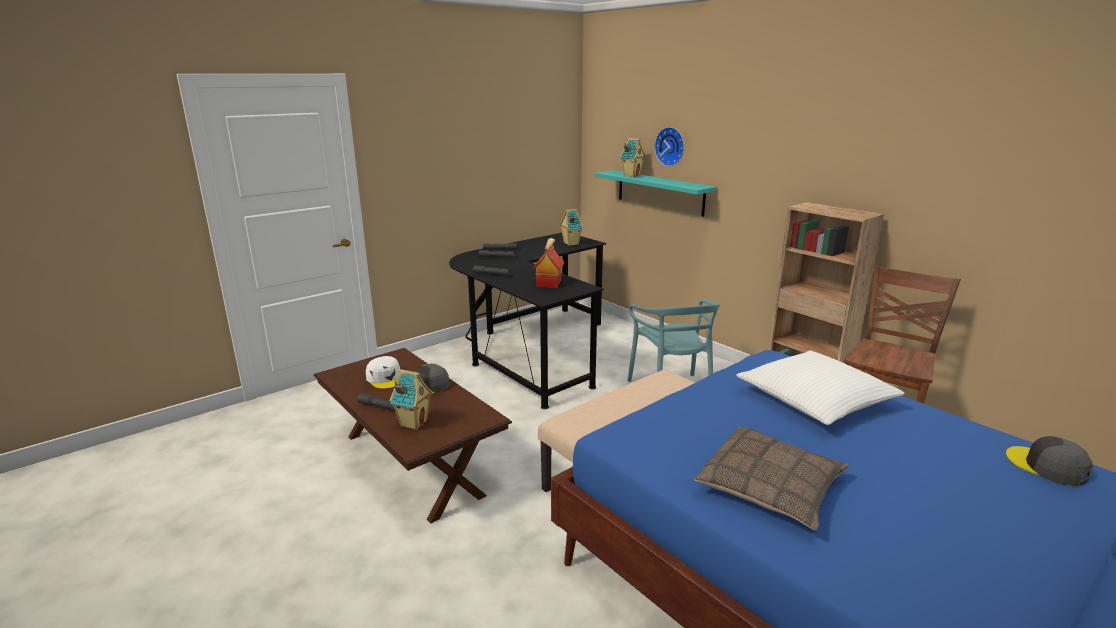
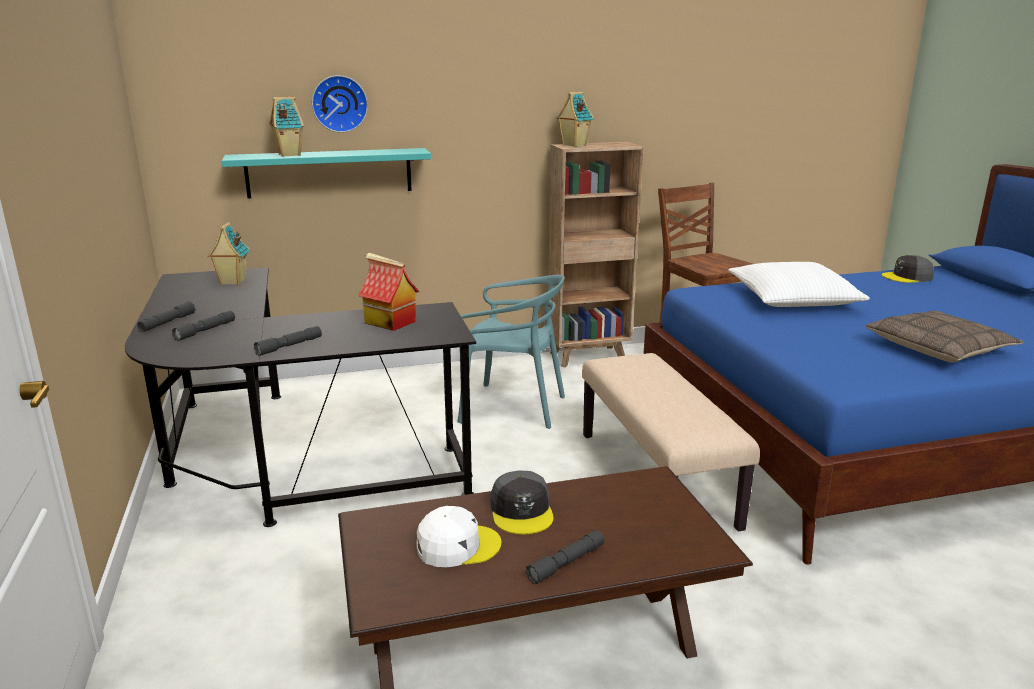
camera: 65 degrees left, 0 degrees up
toy house [389,369,433,430] -> toy house moved to [556,91,594,147]

